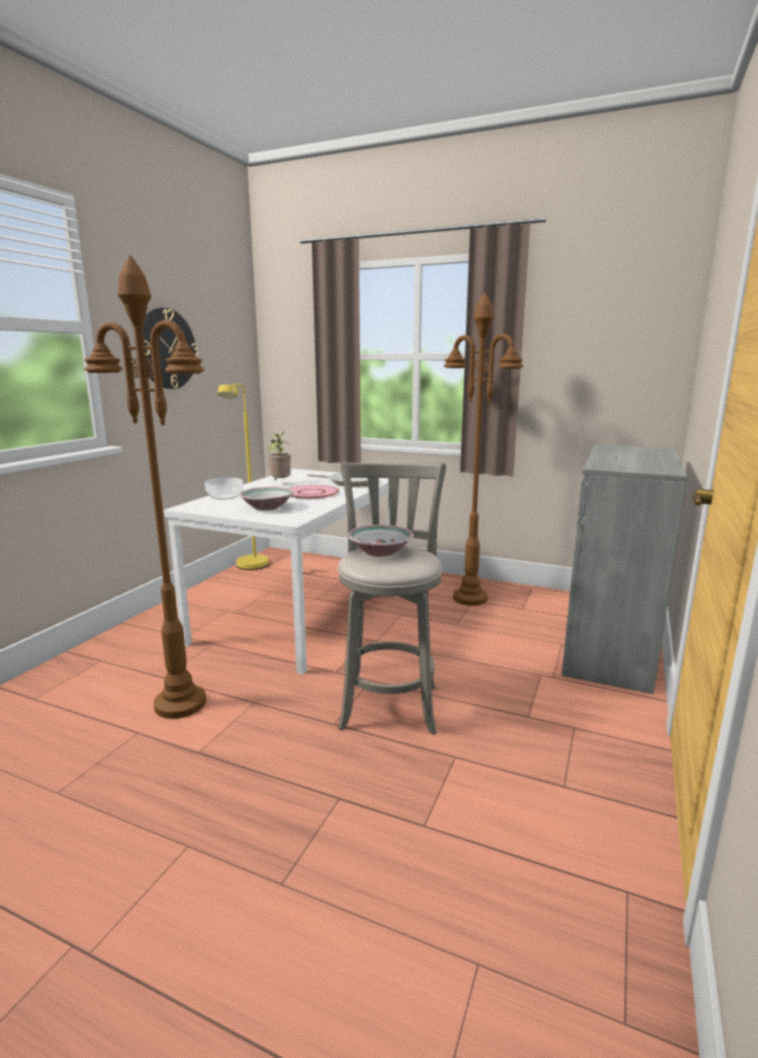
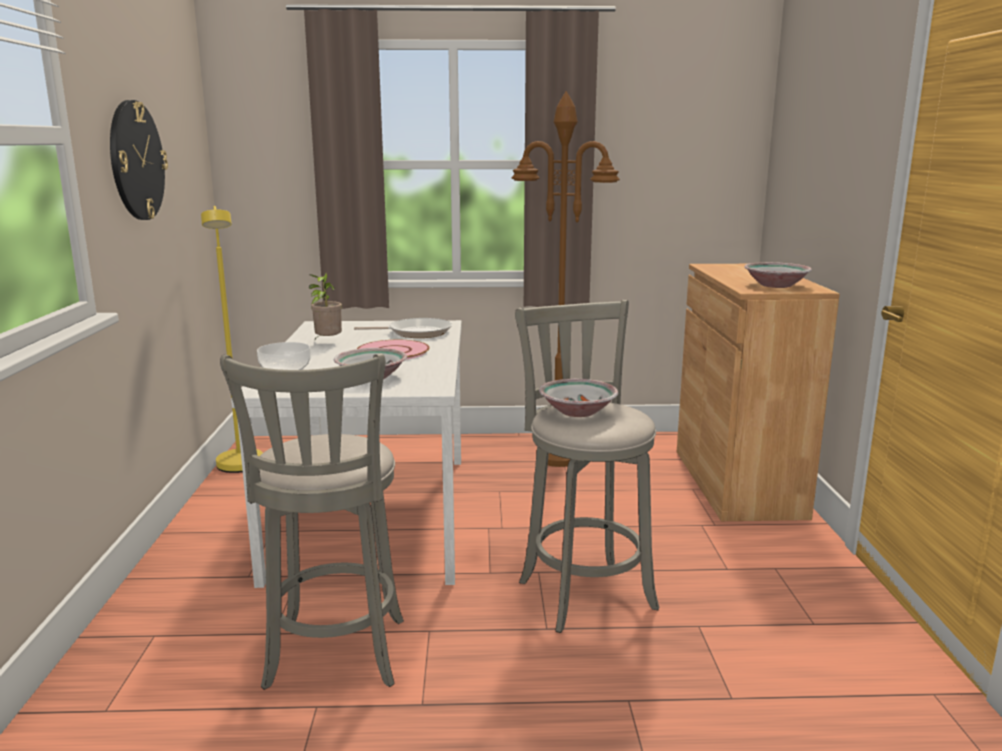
camera: 25 degrees left, 0 degrees up
brown floor lamp [84,255,206,719] -> grey stool [220,353,404,690]
grey cabinet [562,445,687,694] -> brown cabinet [677,264,840,521]
none -> bowl [744,262,812,288]

